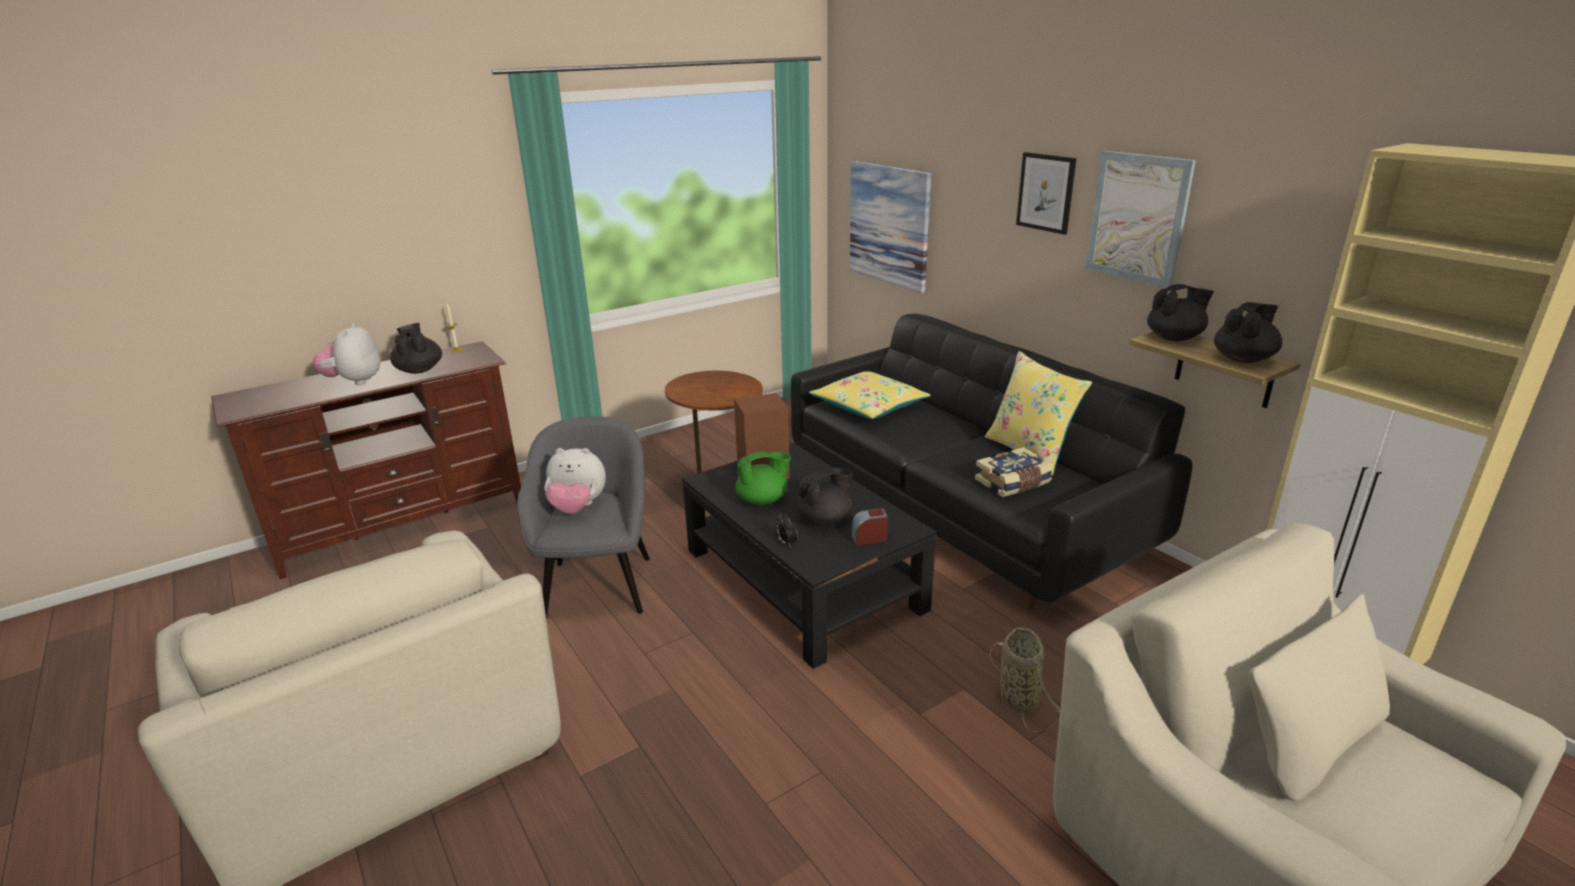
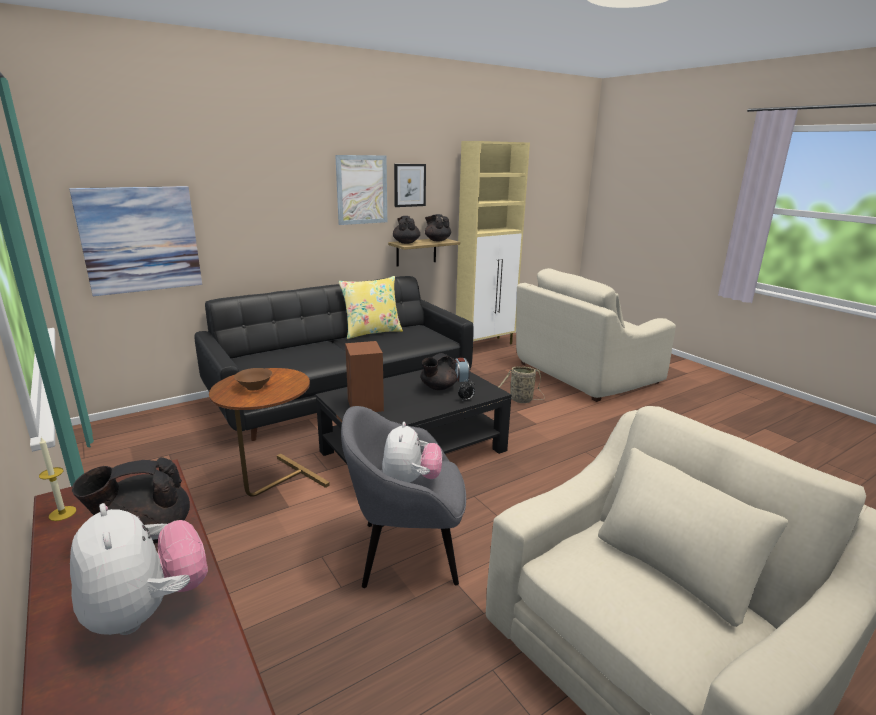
camera: 90 degrees left, 5 degrees down
plush toy [313,323,381,385] -> plush toy turned 120 degrees counterclockwise [70,503,208,635]
green teapot [735,452,791,505] -> none
black teapot [797,468,853,525] -> black teapot turned 105 degrees counterclockwise [421,353,457,390]
yellow pillow [809,371,931,419] -> none
book [975,447,1053,497] -> none
picture [1016,152,1076,235] -> picture moved to [394,164,426,207]
none -> brown bowl [234,368,272,390]

